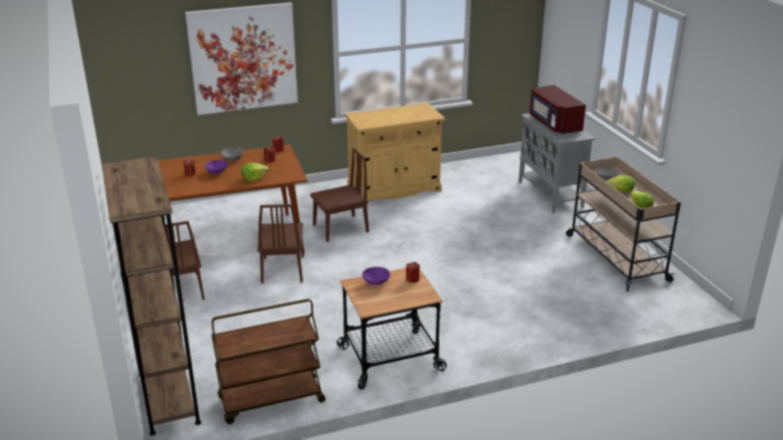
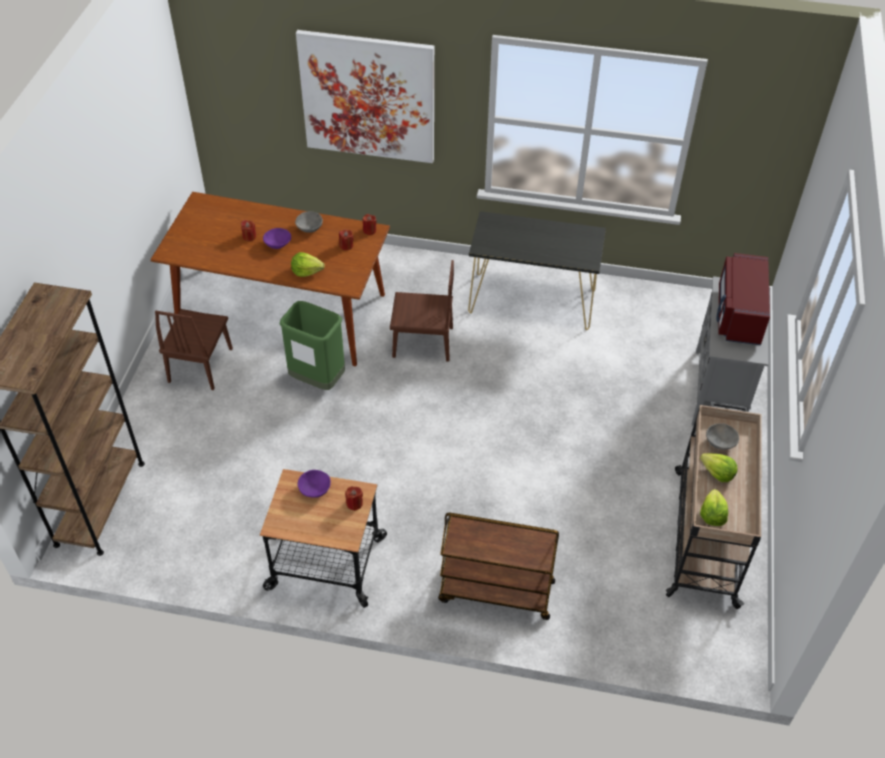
camera: 30 degrees right, 20 degrees up
brown cart [211,299,326,424] -> brown cart moved to [438,513,559,620]
brown chair [257,204,304,284] -> green trash can [279,301,345,390]
beige cabinet [345,103,445,202] -> black console table [468,211,606,330]

